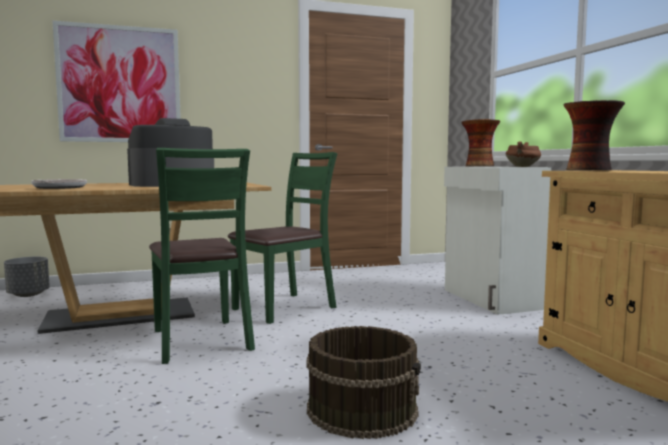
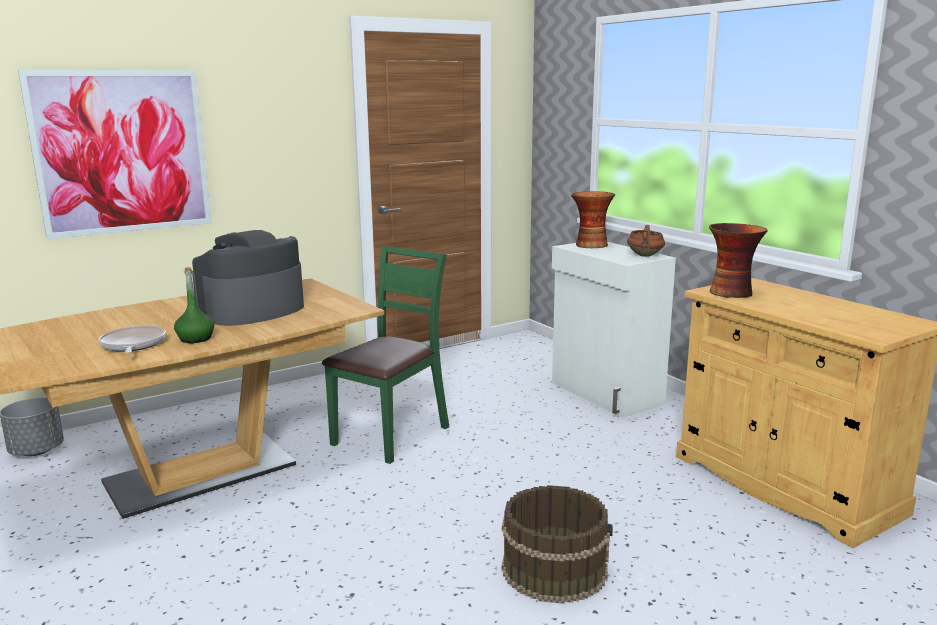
camera: 15 degrees left, 10 degrees up
green chair [149,148,255,364] -> none
none -> green bottle [174,267,214,343]

